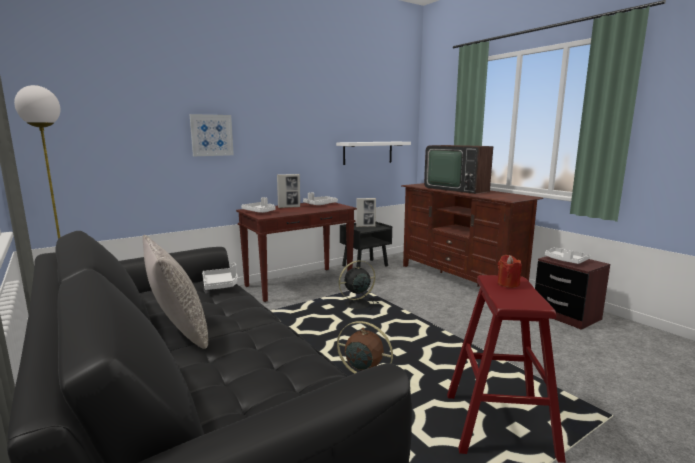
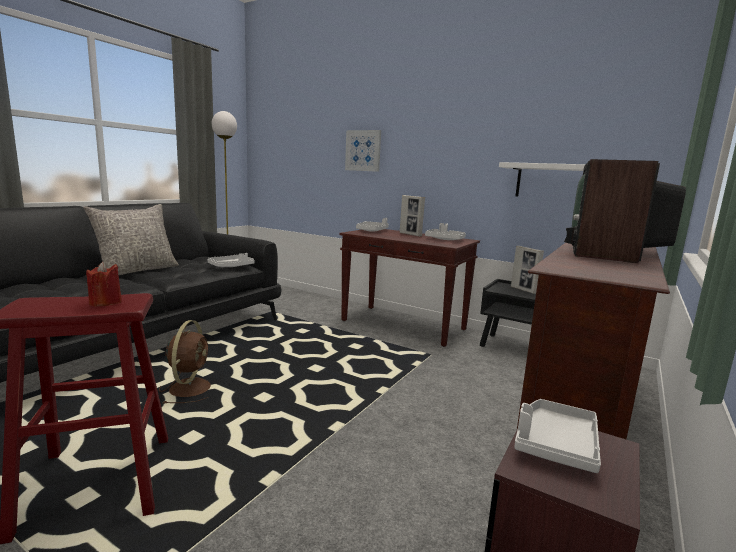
camera: 65 degrees right, 0 degrees up
black fan [339,260,379,311] -> none

